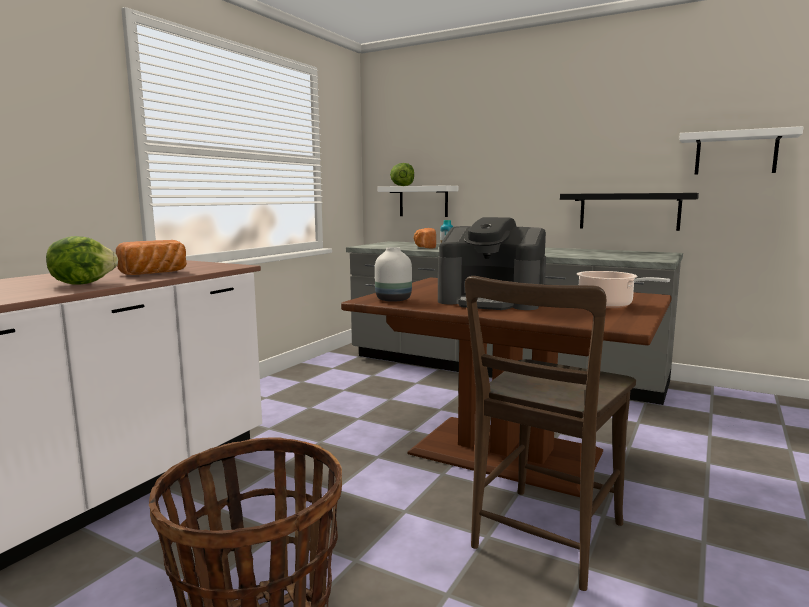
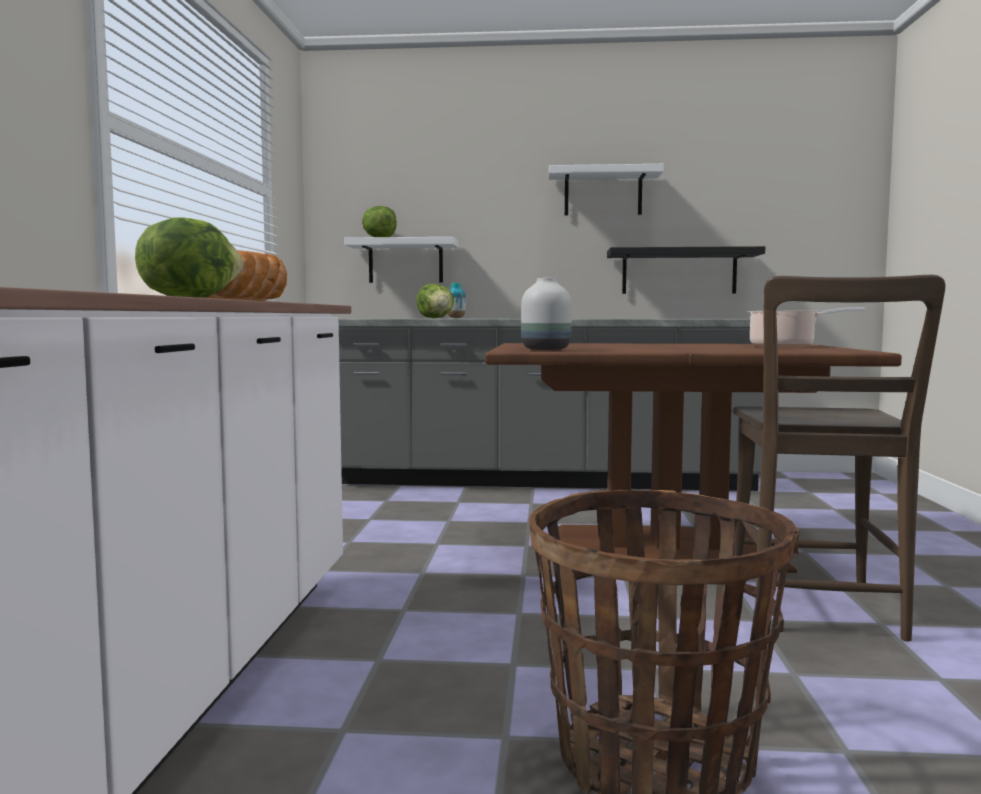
camera: 25 degrees left, 5 degrees down
bread [414,228,436,249] -> lettuce [417,284,454,318]
coffee machine [438,217,546,310] -> none
white shelf [679,126,804,175] -> white shelf moved to [549,164,664,215]

